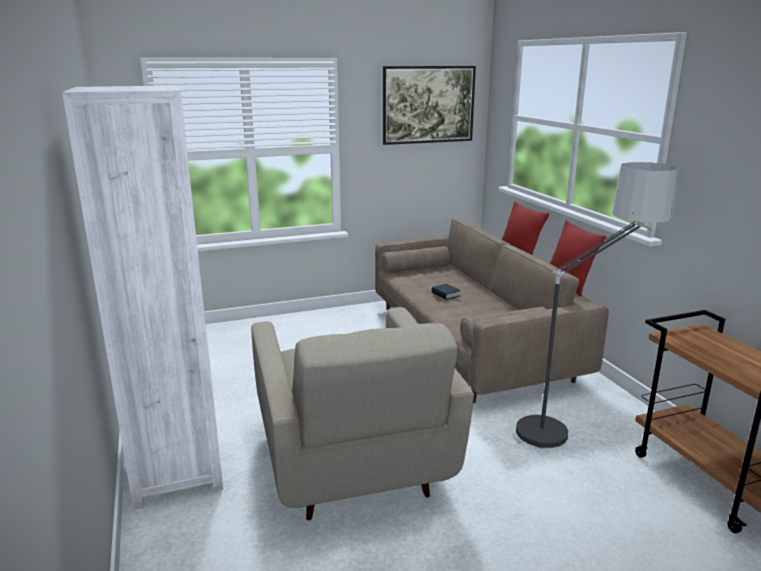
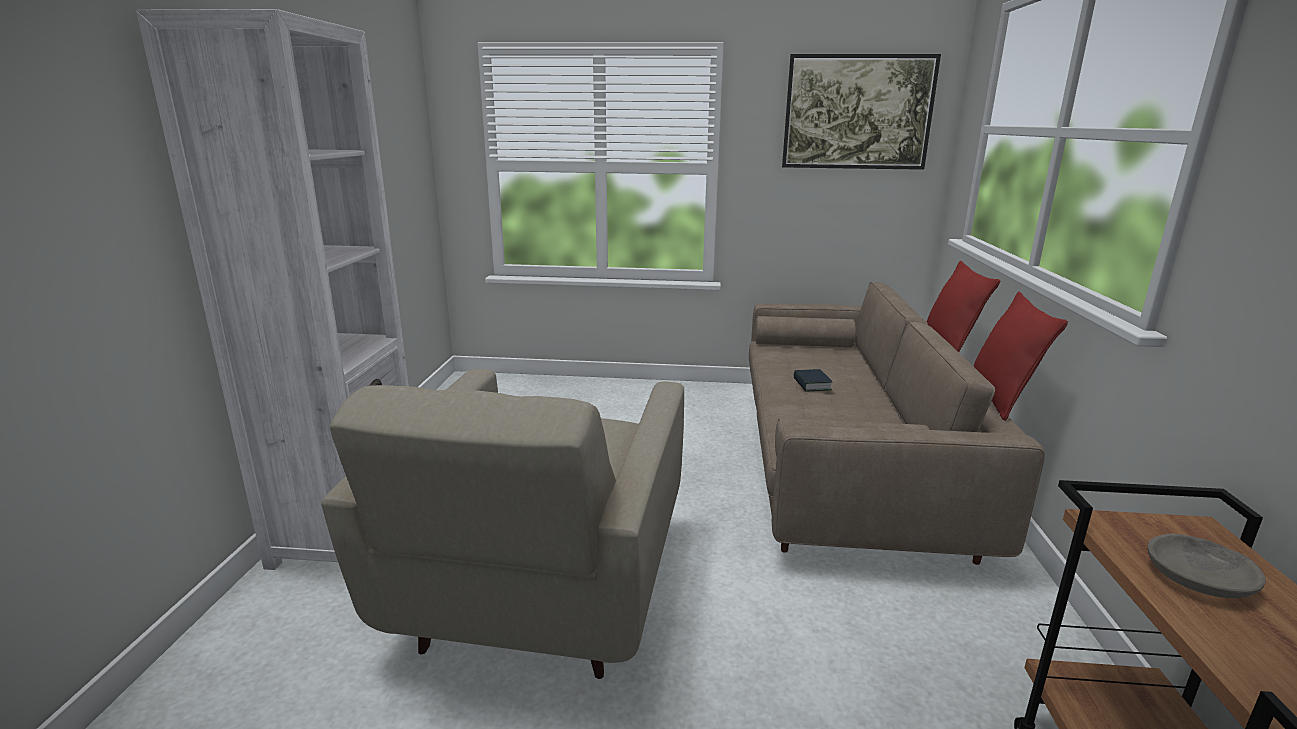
camera: 25 degrees right, 0 degrees up
floor lamp [513,162,679,449] -> none
none -> grey bowl [1147,534,1266,598]

